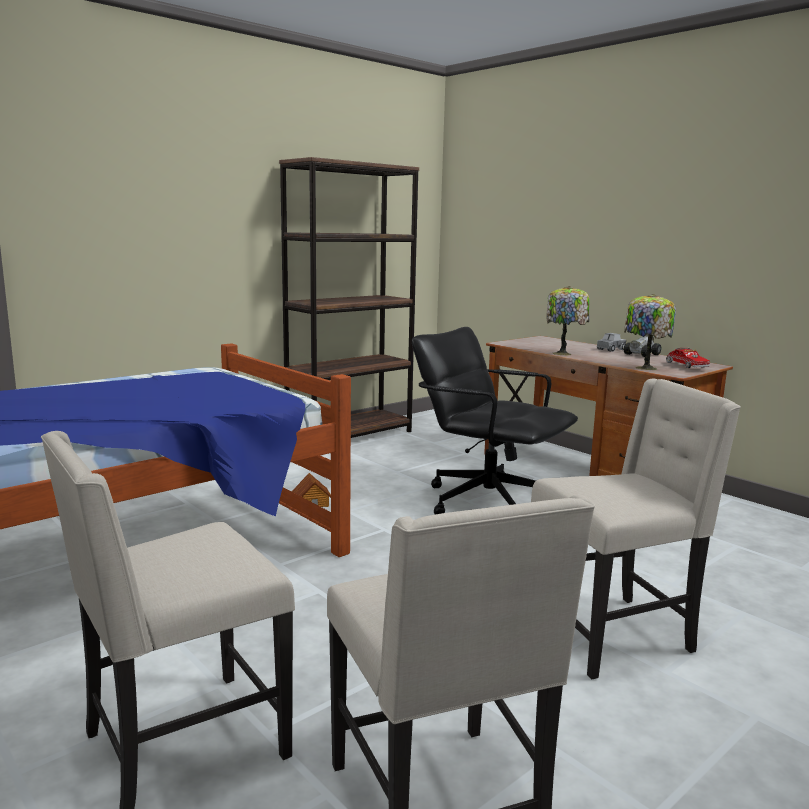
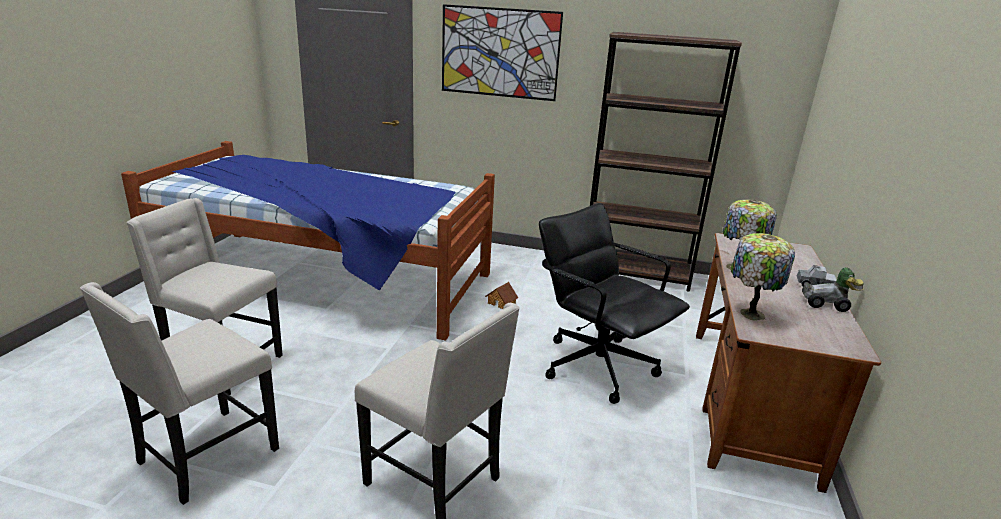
camera: 55 degrees right, 10 degrees up
black office chair [412,327,578,514] -> black office chair turned 45 degrees counterclockwise [539,203,690,404]
toy truck [666,348,710,368] -> none
none -> picture [442,4,563,101]

